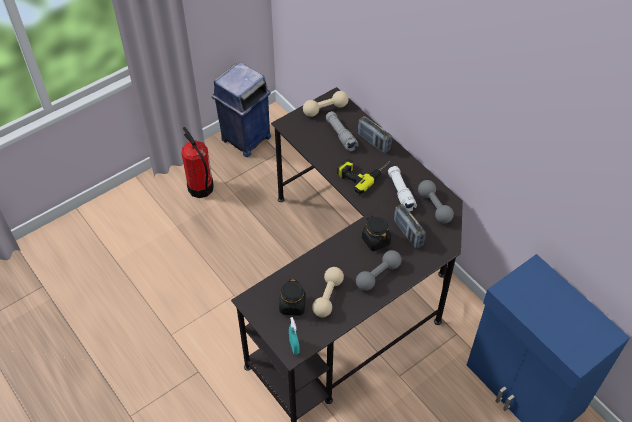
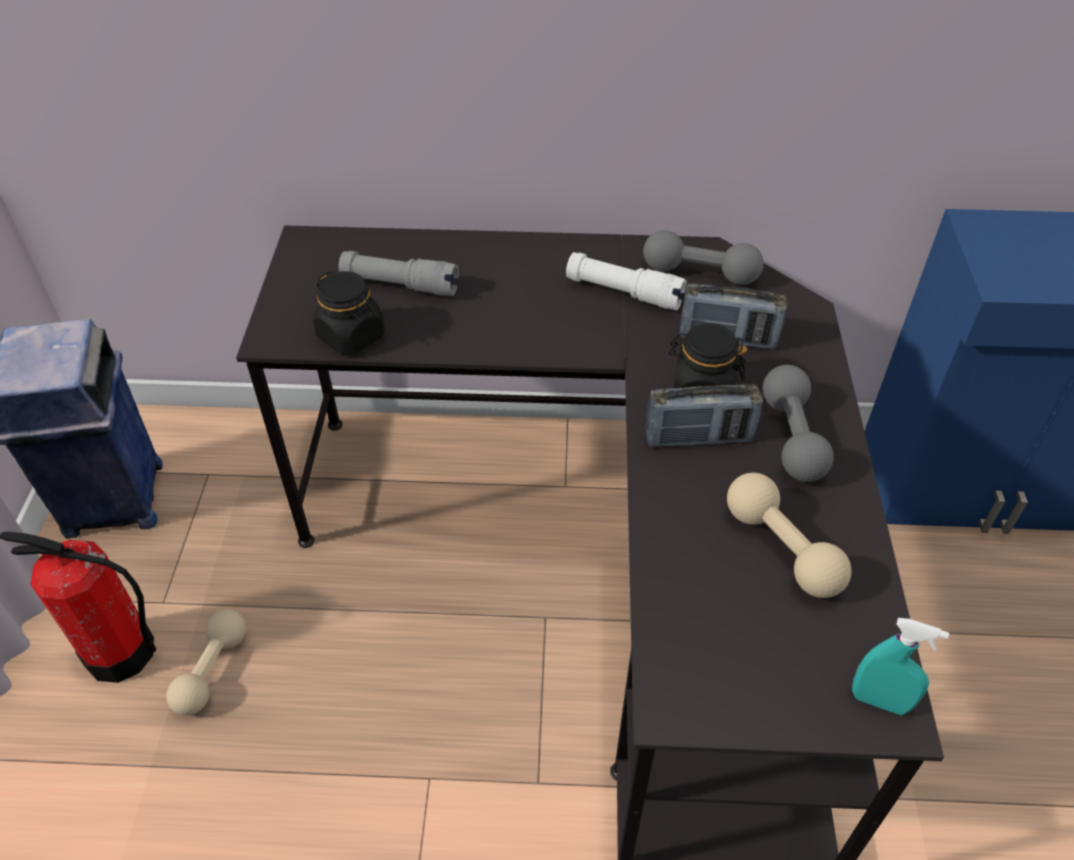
camera: 50 degrees left, 5 degrees down
black jar [279,279,306,316] -> black jar moved to [313,271,385,356]
beige dumbbell [303,91,349,117] -> beige dumbbell moved to [166,609,246,716]
power drill [337,158,391,194] -> none
radio [358,116,392,153] -> radio moved to [646,384,763,447]

